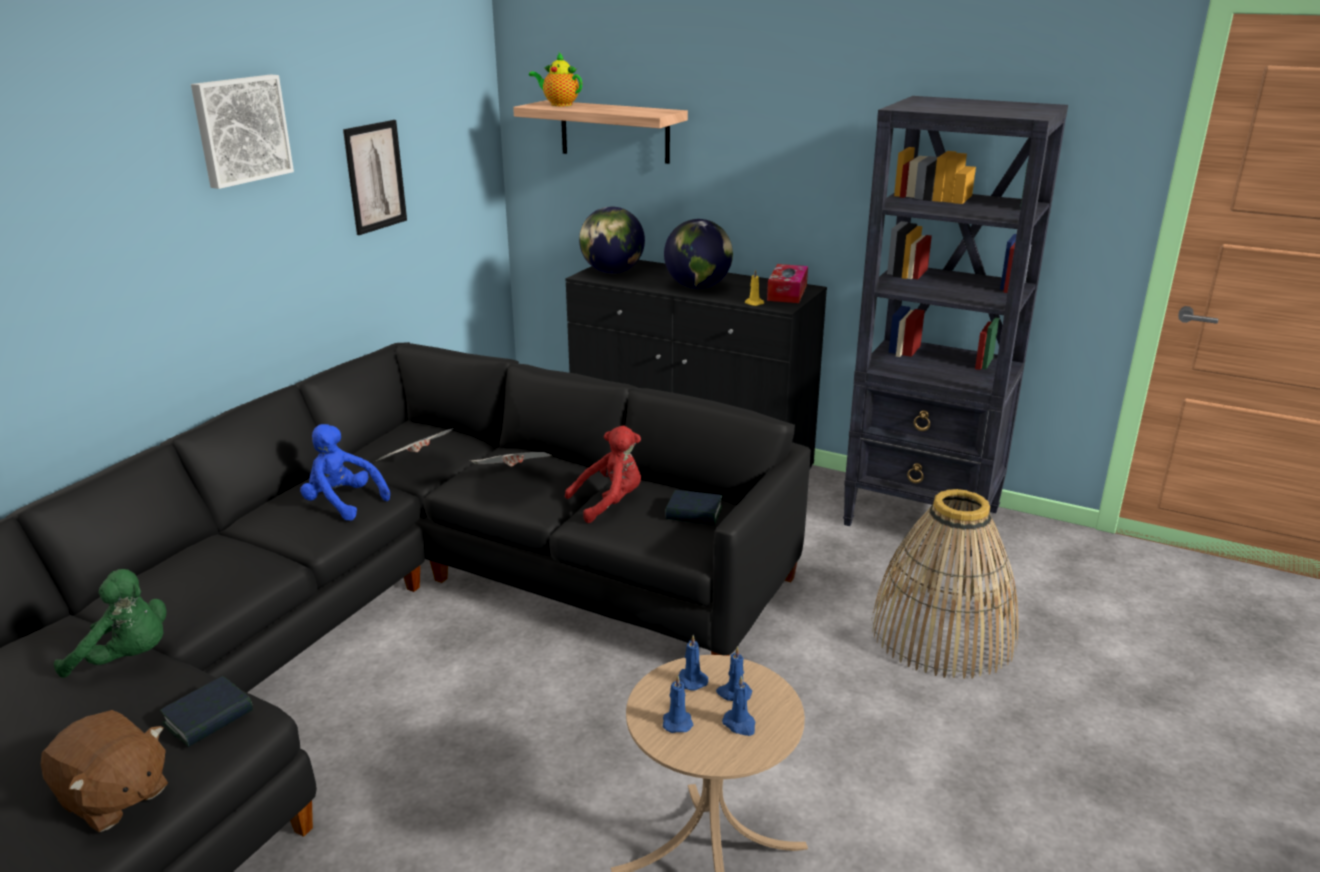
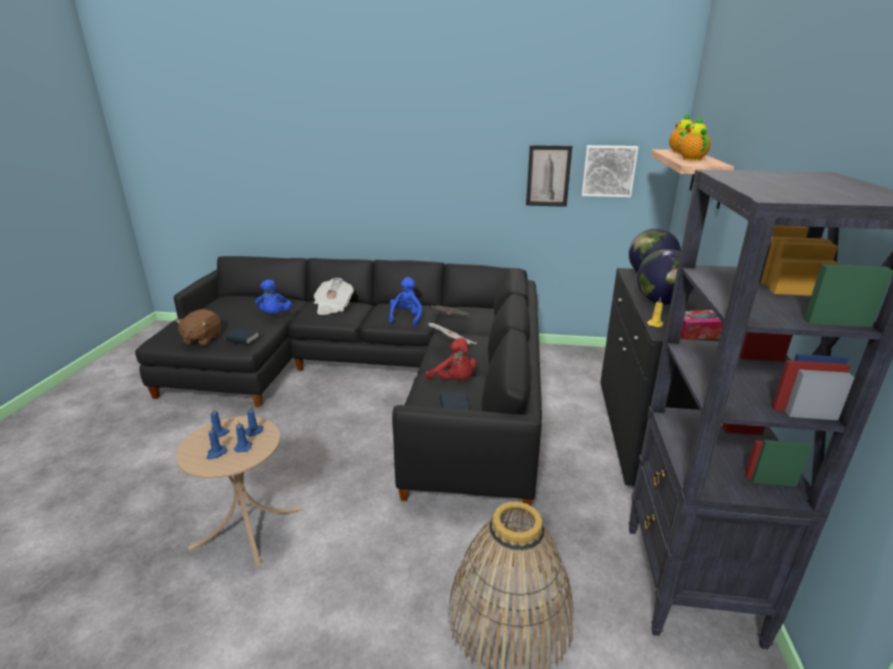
camera: 70 degrees right, 0 degrees up
green plush toy [54,569,167,678] -> blue plush toy [255,280,292,314]
picture [191,74,294,189] -> picture moved to [581,145,638,197]
none -> newspaper [314,278,354,315]
none -> teapot [679,117,711,161]

